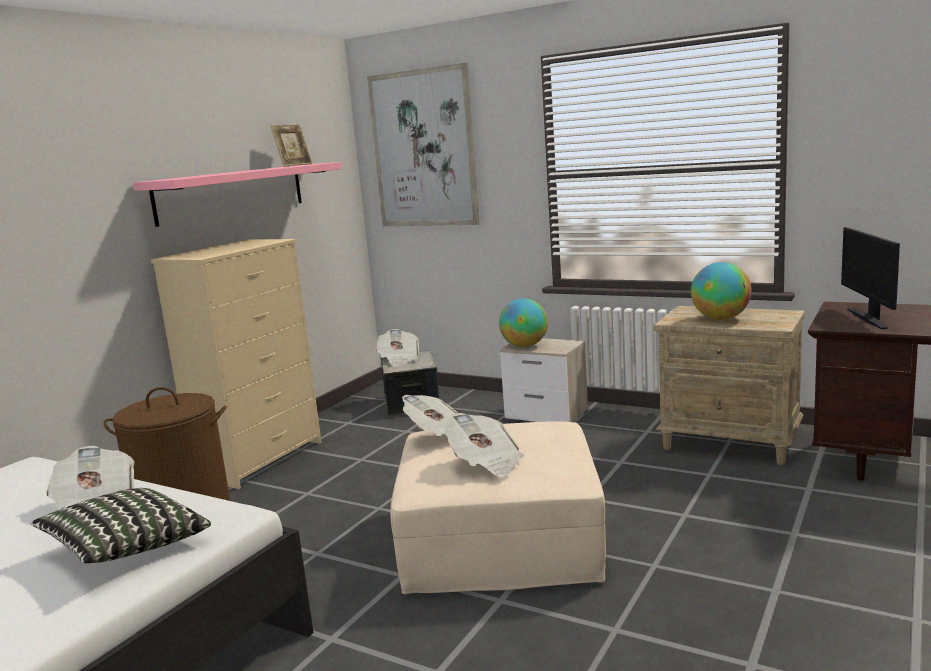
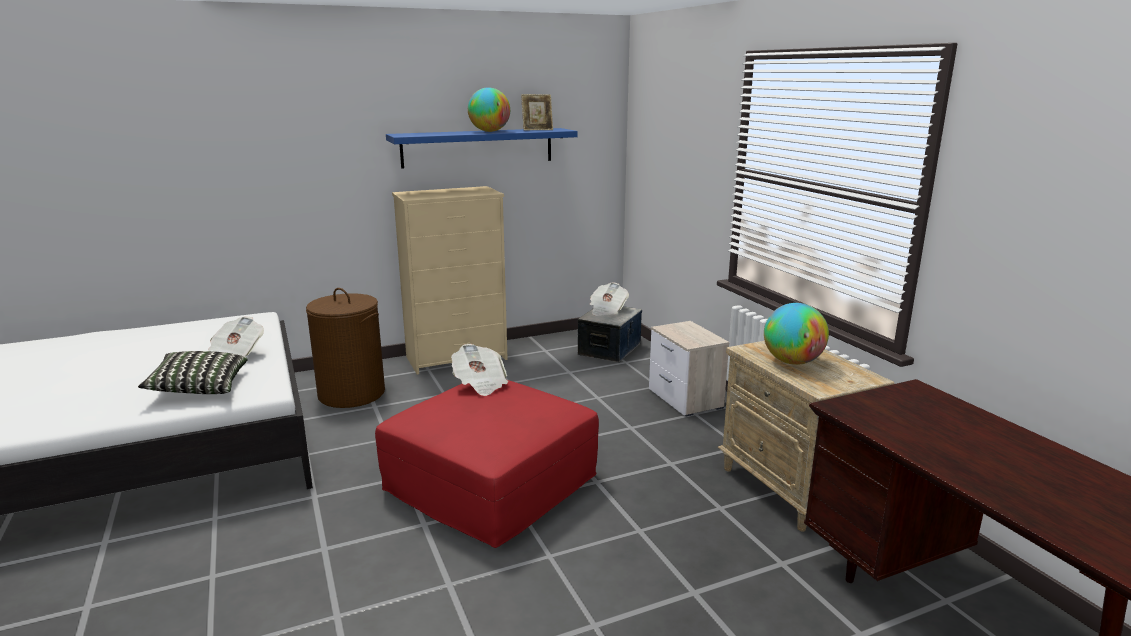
camera: 35 degrees right, 5 degrees up
pink shelf [133,162,342,227] -> blue shelf [386,128,578,169]
picture [367,63,480,226] -> none
beige ottoman [390,421,606,594] -> red ottoman [375,380,599,548]
newspaper [444,413,524,477] -> none
globe [499,298,548,347] -> globe moved to [468,87,510,132]
monitor [841,227,900,329] -> none

